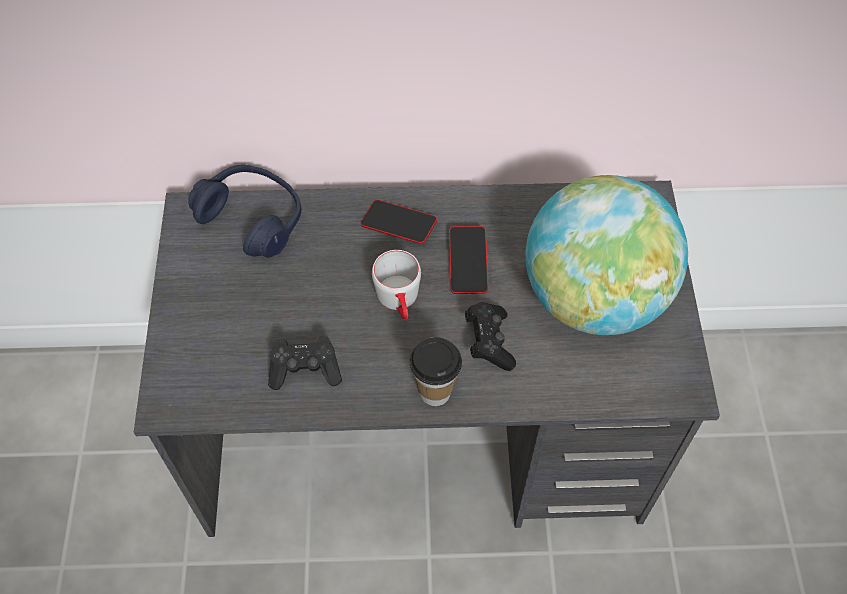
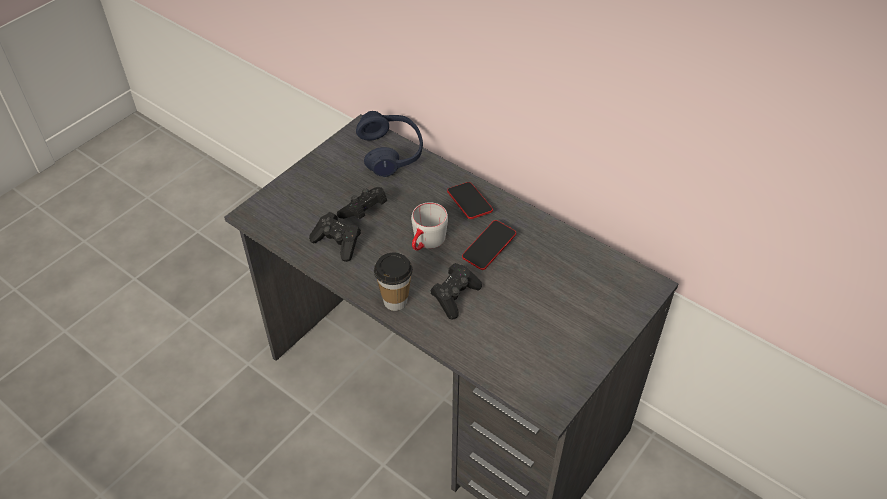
camera: 40 degrees right, 10 degrees down
globe [525,175,688,335] -> none
none -> black game controller [337,187,387,219]

